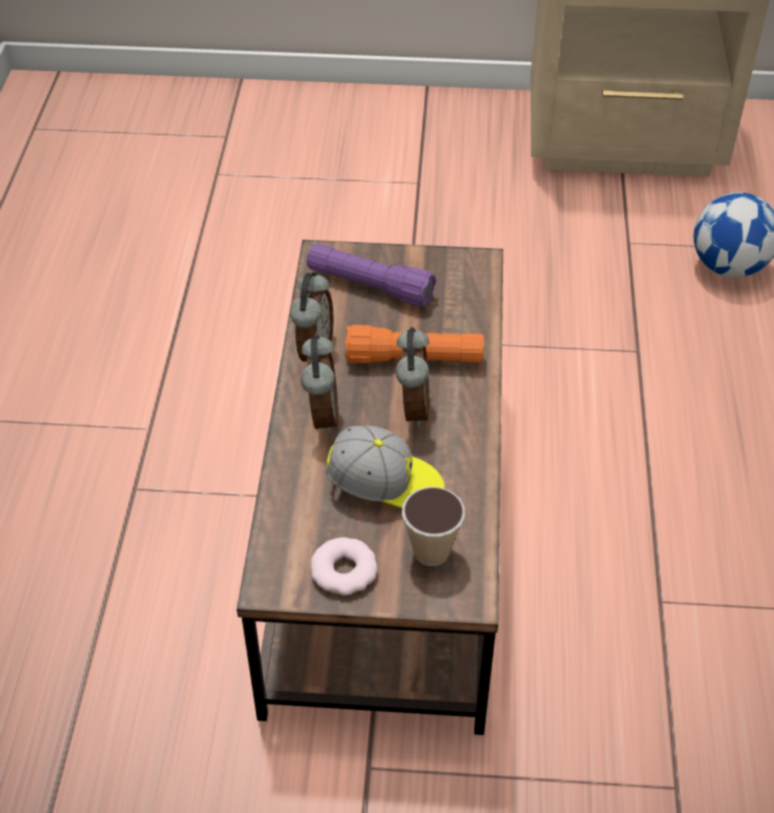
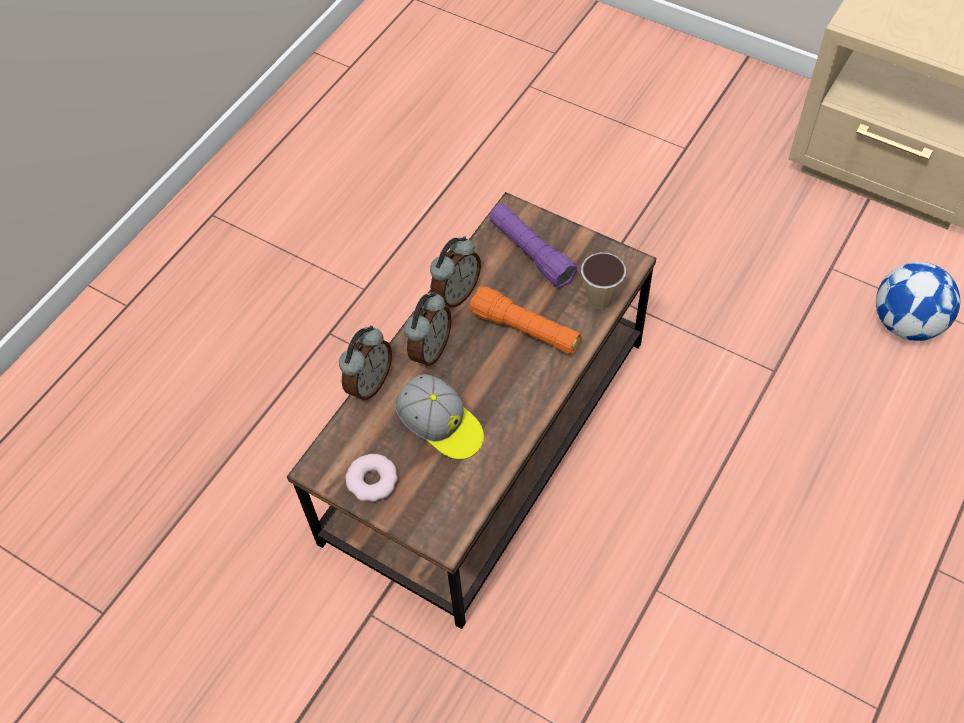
camera: 30 degrees right, 10 degrees up
alarm clock [396,327,430,428] -> alarm clock moved to [339,326,392,401]
cup [402,487,465,566] -> cup moved to [581,252,626,309]

